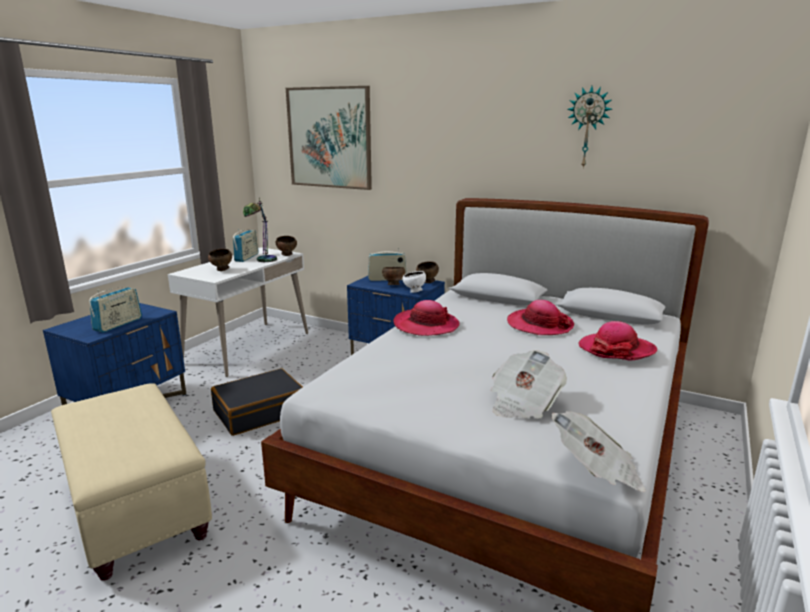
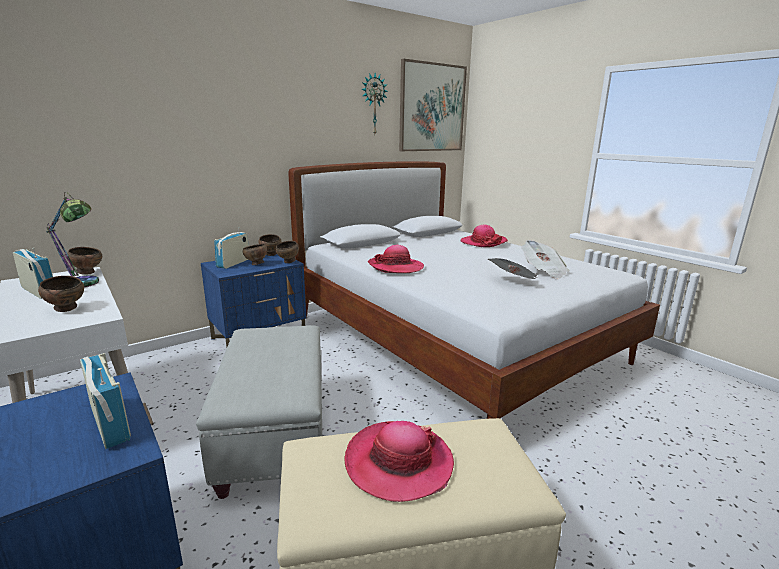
camera: 65 degrees left, 0 degrees up
black suitcase [211,368,303,436] -> grey ottoman [196,325,322,499]
picture [286,86,372,190] -> picture moved to [399,59,467,151]
white bowl [402,271,426,293] -> brown bowl [275,241,299,263]
hat [507,300,574,335] -> hat moved to [344,421,454,502]
newspaper [552,411,646,492] -> newspaper moved to [488,258,538,279]

